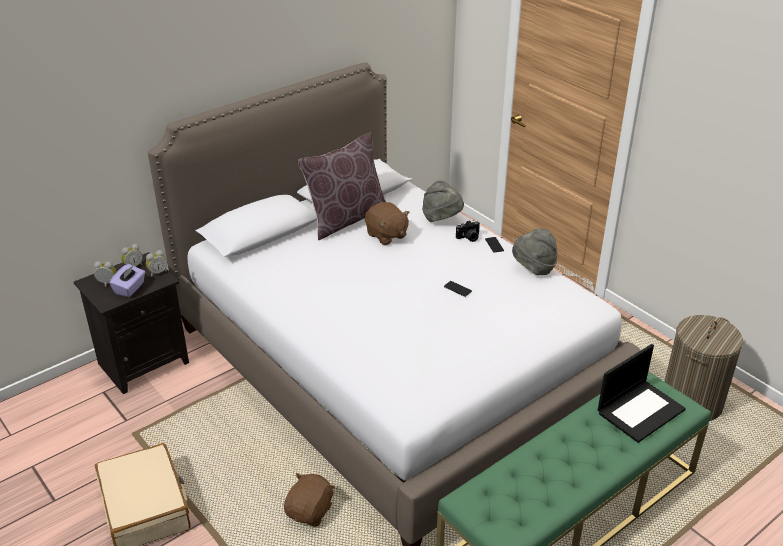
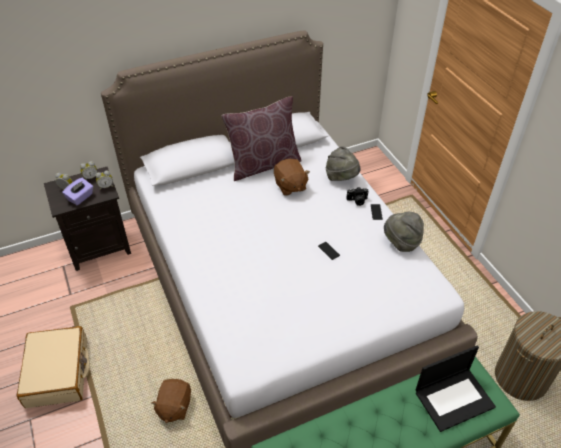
camera: 15 degrees right, 10 degrees up
brown plush toy [284,473,335,526] -> brown plush toy turned 150 degrees clockwise [151,379,191,423]

